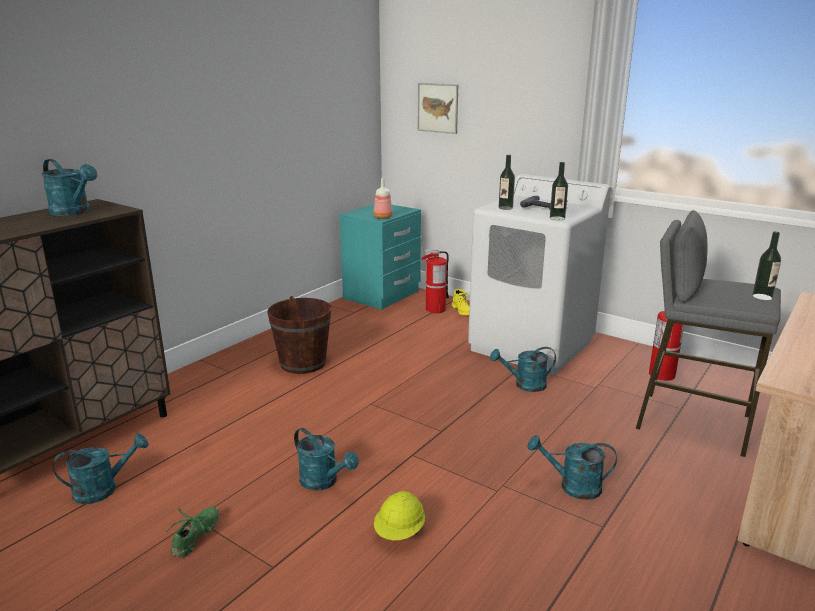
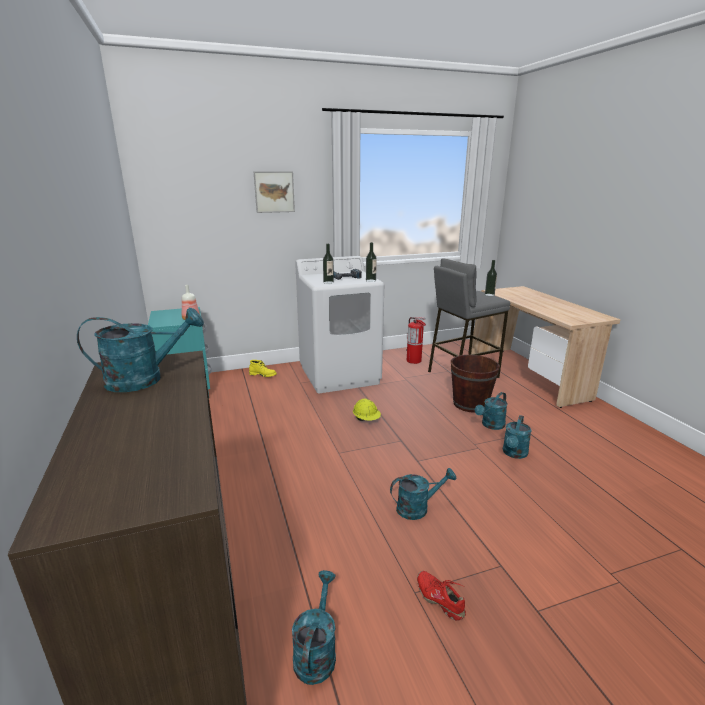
camera: 55 degrees left, 0 degrees up
green shoe [166,507,219,558] -> red shoe [417,571,466,621]
brown bucket [267,296,331,374] -> brown bucket moved to [451,355,500,413]
yellow hard hat [374,491,425,540] -> yellow hard hat moved to [353,399,381,421]
picture [418,83,458,134] -> picture moved to [253,171,295,213]
fire extinguisher [422,249,449,313] -> none
turquoise watering can [490,347,556,392] -> turquoise watering can moved to [503,415,532,459]

